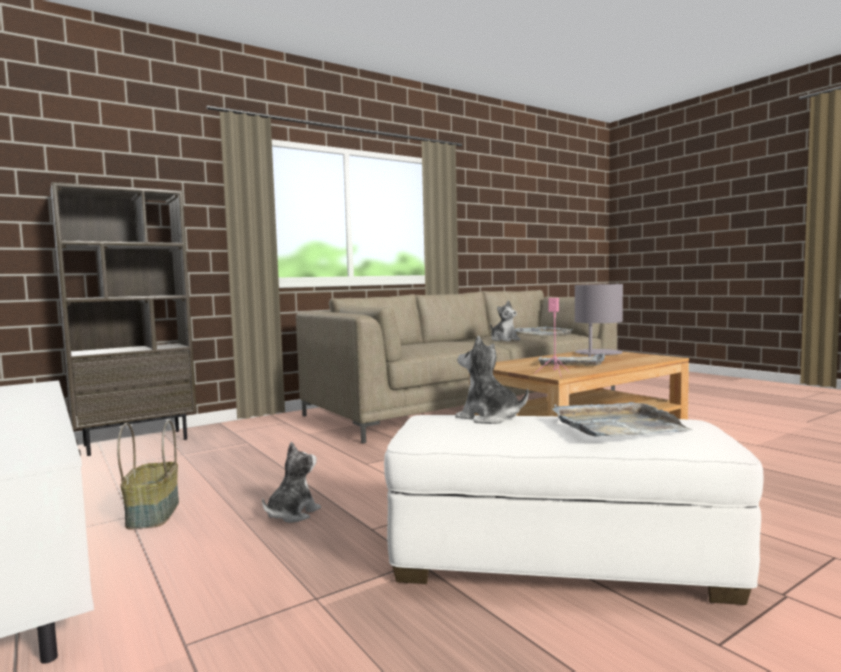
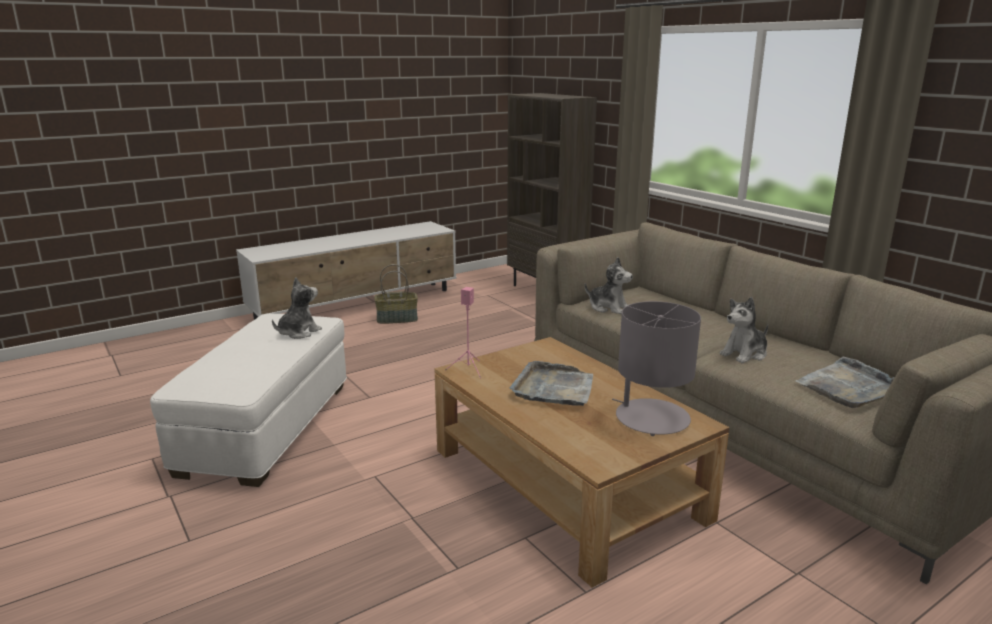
camera: 90 degrees right, 15 degrees up
plush toy [262,442,321,523] -> plush toy moved to [585,257,633,314]
grey tray [552,402,693,437] -> none

